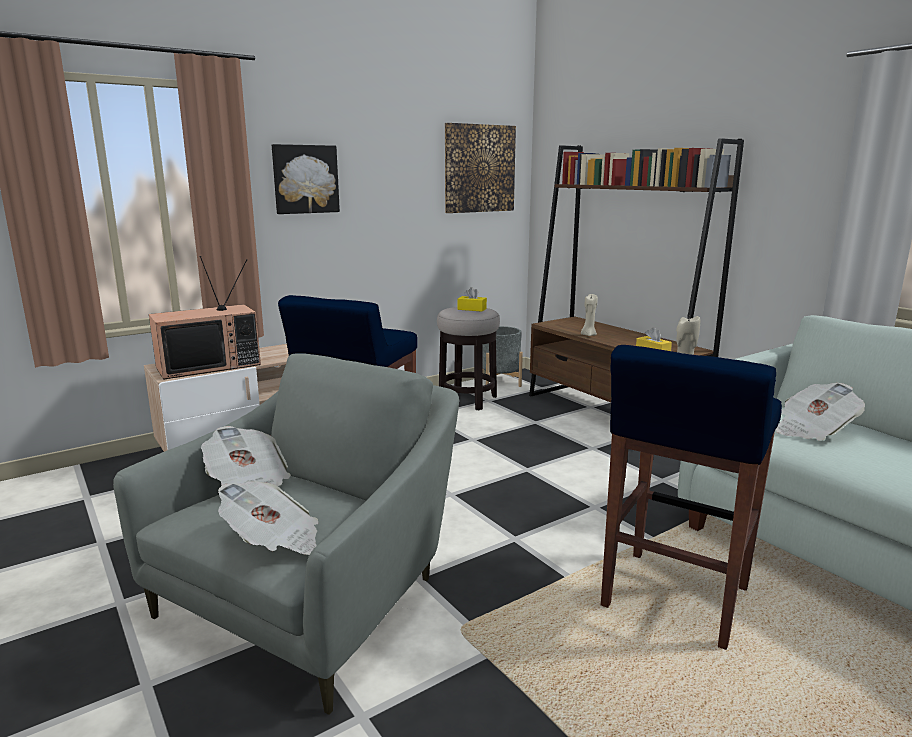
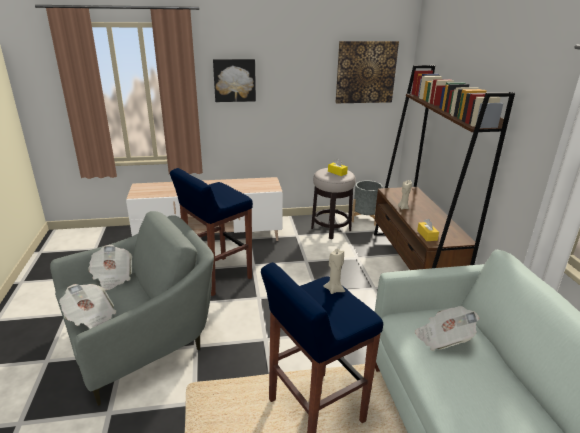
camera: 25 degrees right, 10 degrees up
television [149,256,261,380] -> none

